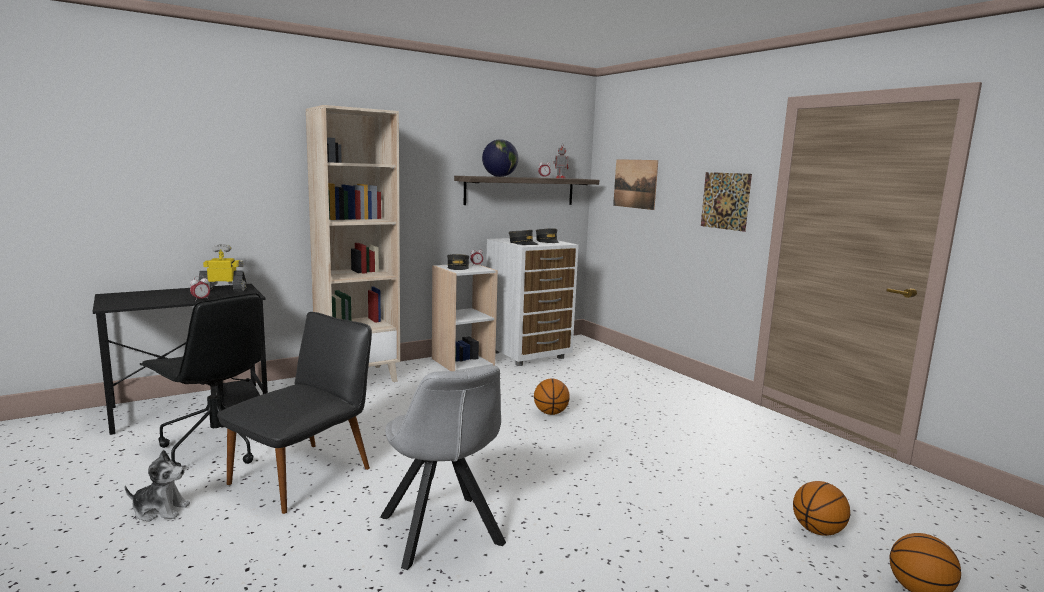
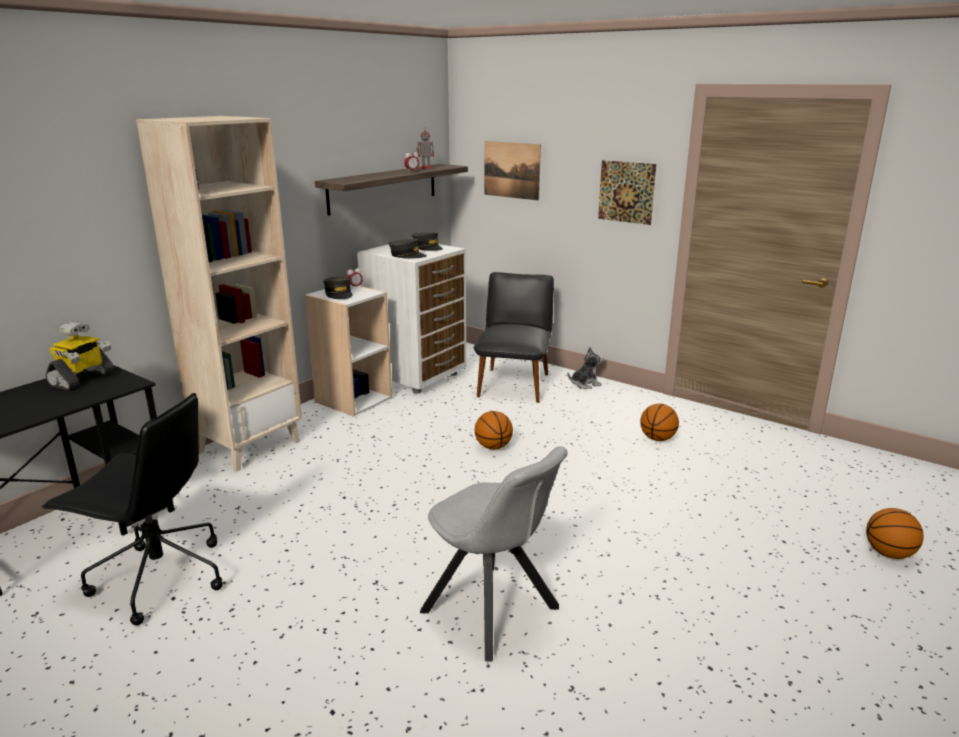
camera: 20 degrees left, 10 degrees up
plush toy [125,450,190,522] -> plush toy moved to [567,347,604,389]
alarm clock [190,276,210,300] -> none
toy robot [199,244,247,291] -> toy robot turned 150 degrees clockwise [45,322,115,390]
black chair [217,312,372,514] -> black chair moved to [474,272,554,403]
globe [482,139,518,177] -> none
basketball [793,481,850,536] -> basketball moved to [640,404,679,441]

